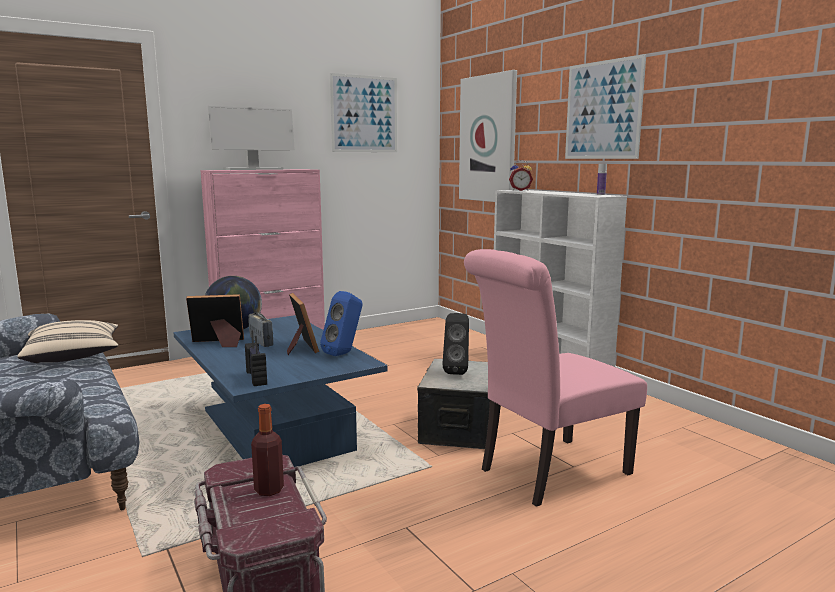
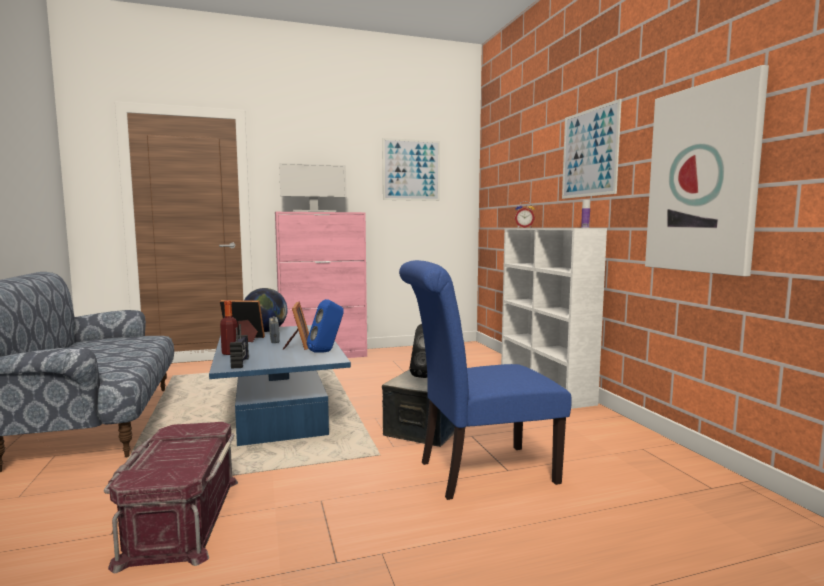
camera: 15 degrees right, 5 degrees down
beige pillow [17,320,119,363] -> none
bottle [251,404,284,496] -> bottle moved to [220,300,238,355]
picture [459,70,517,202] -> picture moved to [645,65,769,276]
pink chair [464,249,647,507] -> blue chair [399,260,572,500]

